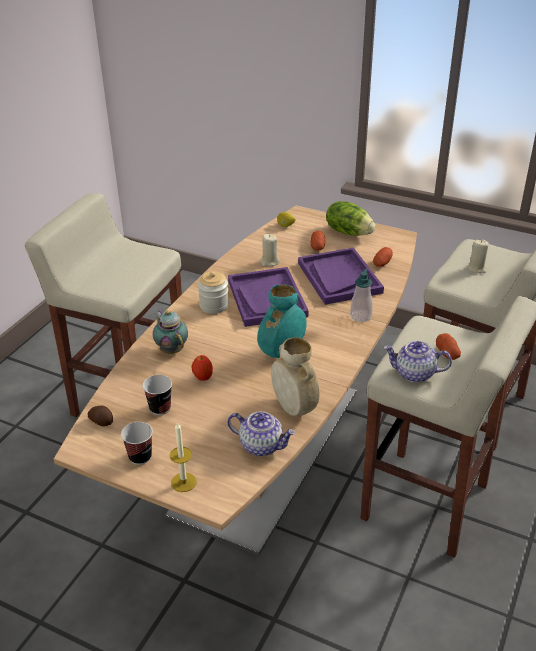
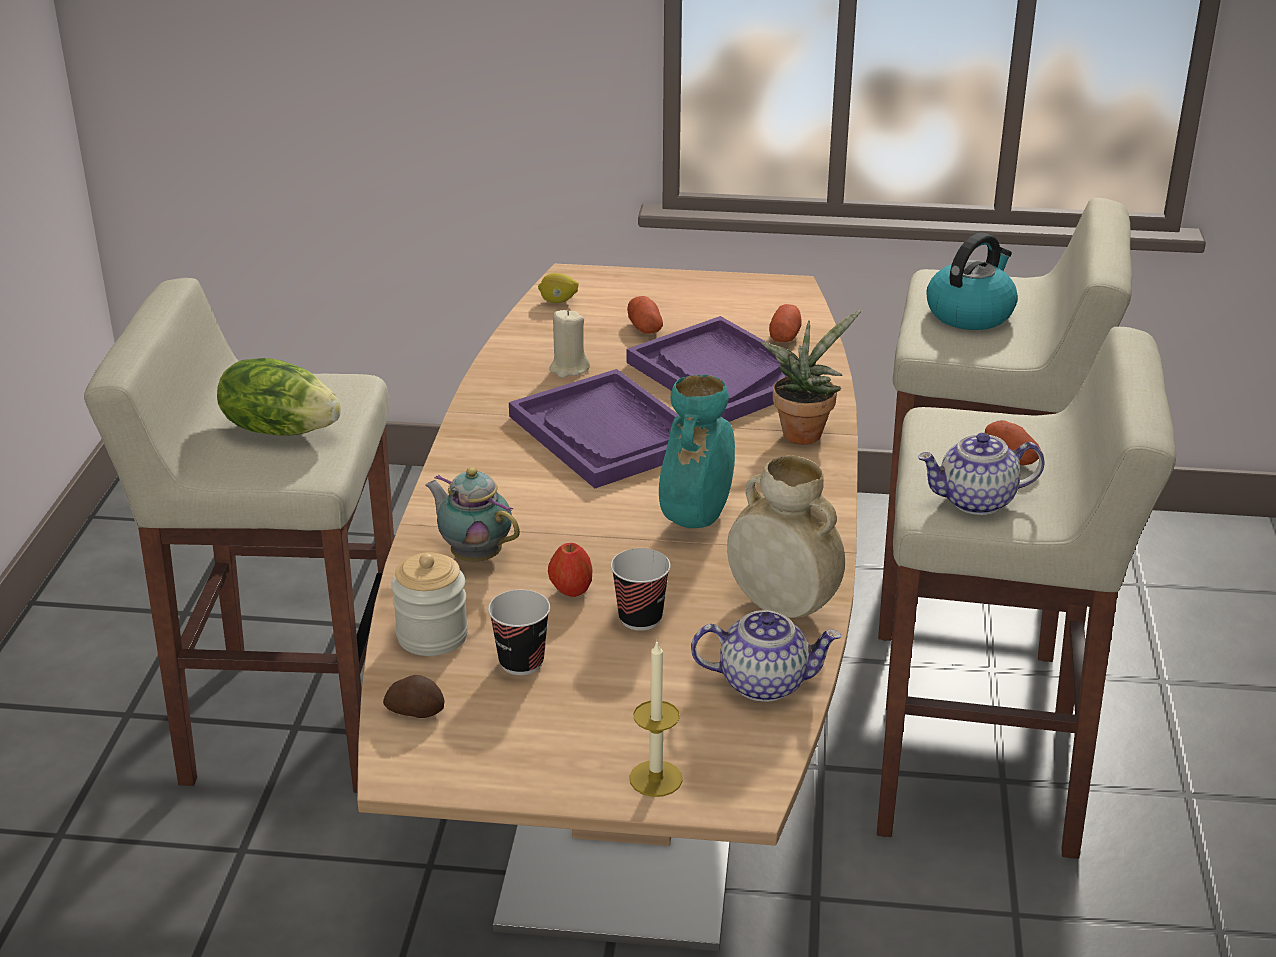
camera: 20 degrees left, 5 degrees down
cup [121,422,153,465] -> cup moved to [611,548,671,631]
jar [198,271,229,314] -> jar moved to [391,552,468,656]
lettuce [326,201,375,236] -> lettuce moved to [217,358,341,436]
soap dispenser [350,269,373,322] -> potted plant [760,310,861,444]
beige candle [468,240,489,274] -> kettle [927,233,1018,330]

